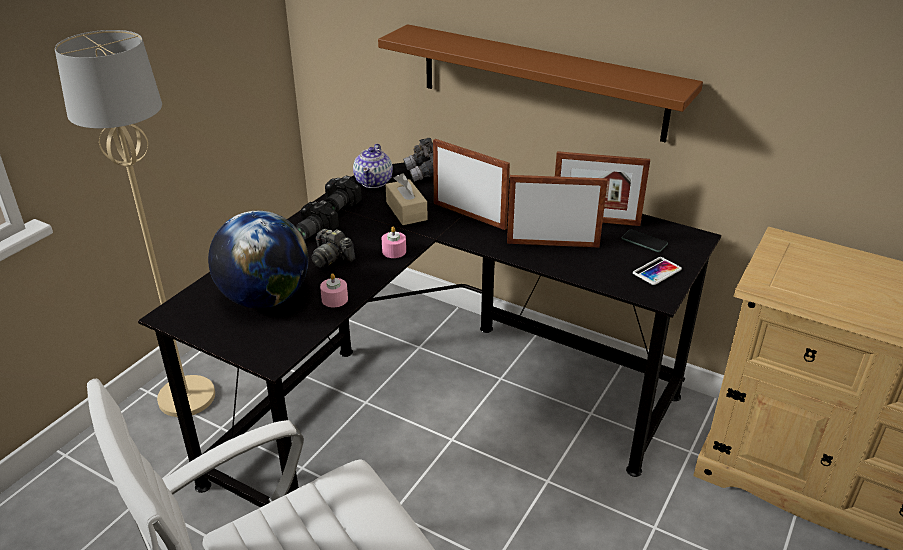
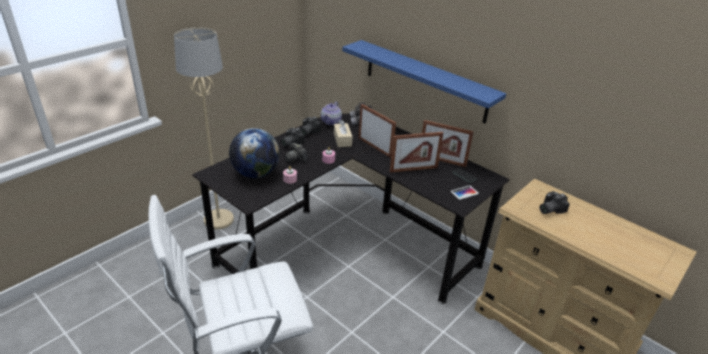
camera: 10 degrees right, 0 degrees up
brown shelf [378,24,703,142] -> blue shelf [342,40,506,123]
picture frame [507,175,608,248] -> picture frame turned 150 degrees clockwise [390,132,443,173]
none -> camera [539,191,570,214]

